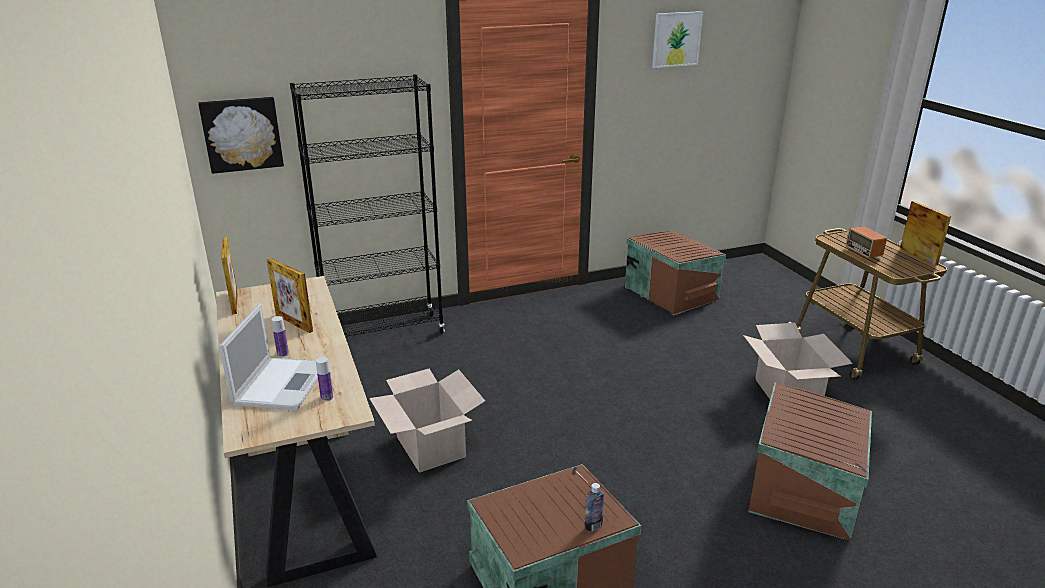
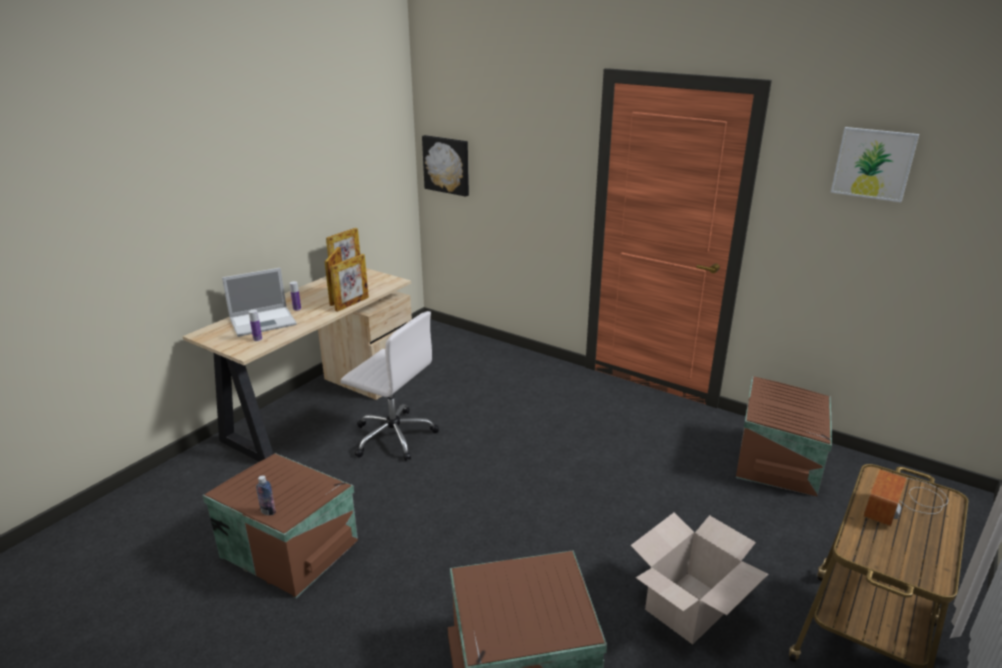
camera: 55 degrees right, 0 degrees up
black bookcase [290,74,445,337] -> none
cardboard box [369,369,485,473] -> white office chair [341,311,439,461]
picture frame [900,201,951,266] -> picture frame moved to [330,254,369,312]

